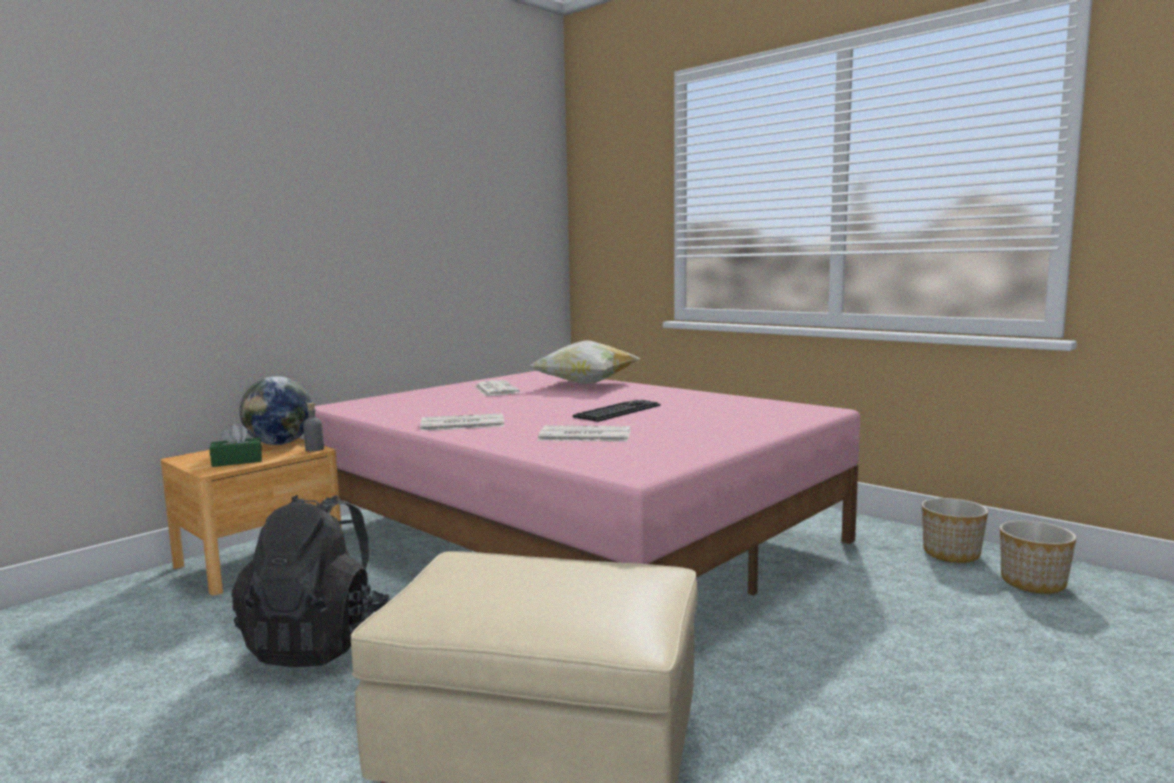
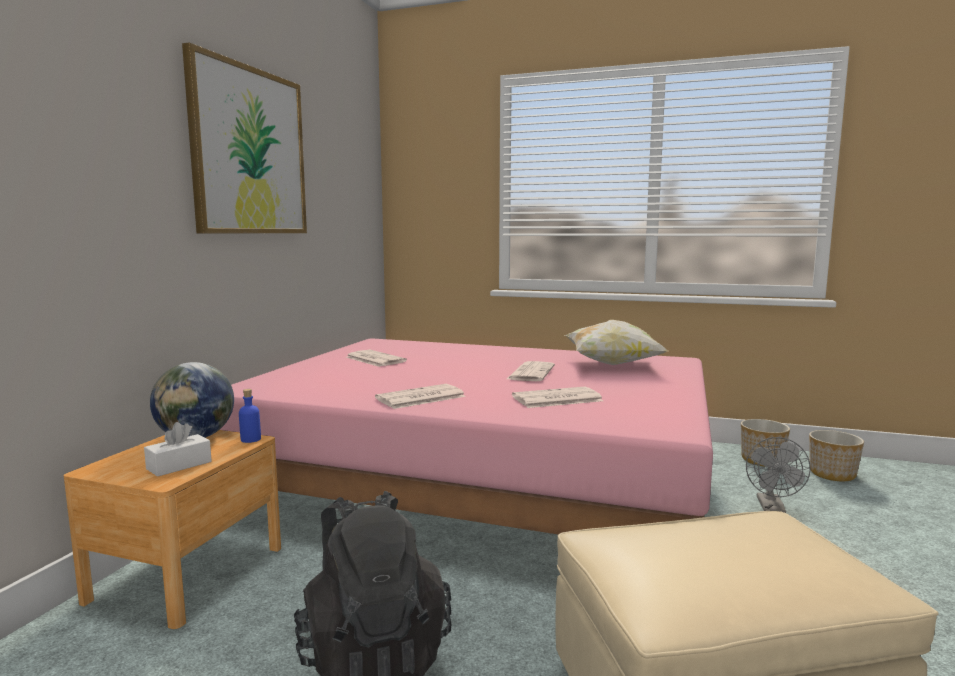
camera: 25 degrees left, 0 degrees up
green tissue box [210,424,262,467] -> white tissue box [144,422,212,477]
grey bottle [303,403,324,452] -> blue bottle [239,389,261,443]
pillow [529,340,640,385] -> pillow moved to [565,320,668,365]
keyboard [573,400,660,422] -> newspaper [507,361,555,381]
none -> picture [182,43,307,233]
none -> grey fan [746,437,811,513]

